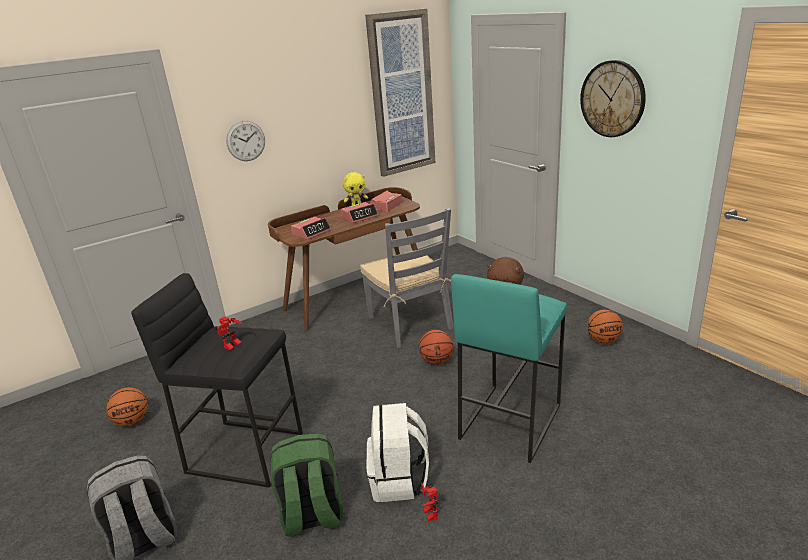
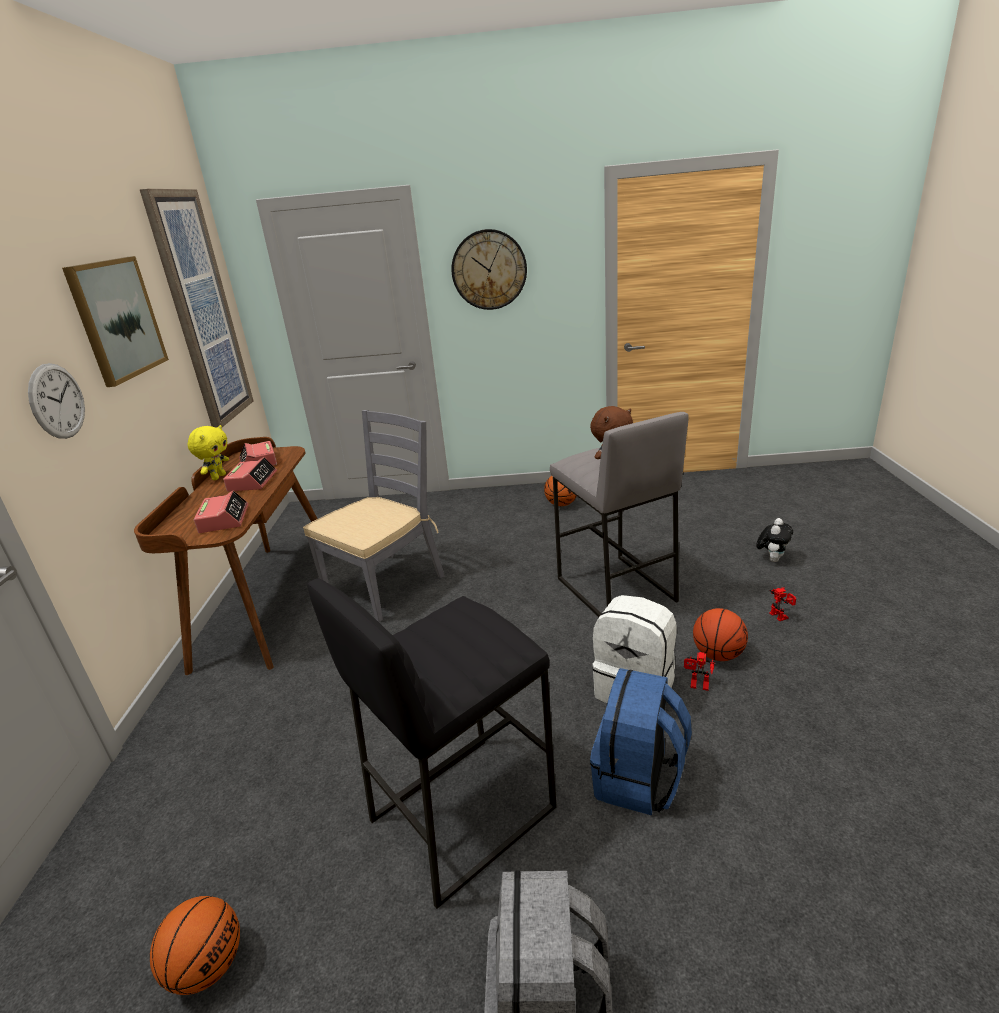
camera: 55 degrees left, 0 degrees up
toy robot [215,317,242,350] -> toy robot moved to [769,588,796,621]
green backpack [270,434,343,536] -> blue backpack [590,668,692,815]
grey chair [360,208,454,348] -> grey chair turned 60 degrees counterclockwise [303,410,445,622]
basketball [419,330,453,364] -> basketball moved to [693,608,748,661]
turquoise stool [451,274,567,463] -> grey stool [550,412,689,617]
none -> picture [62,256,169,387]
none -> plush toy [756,518,793,562]

